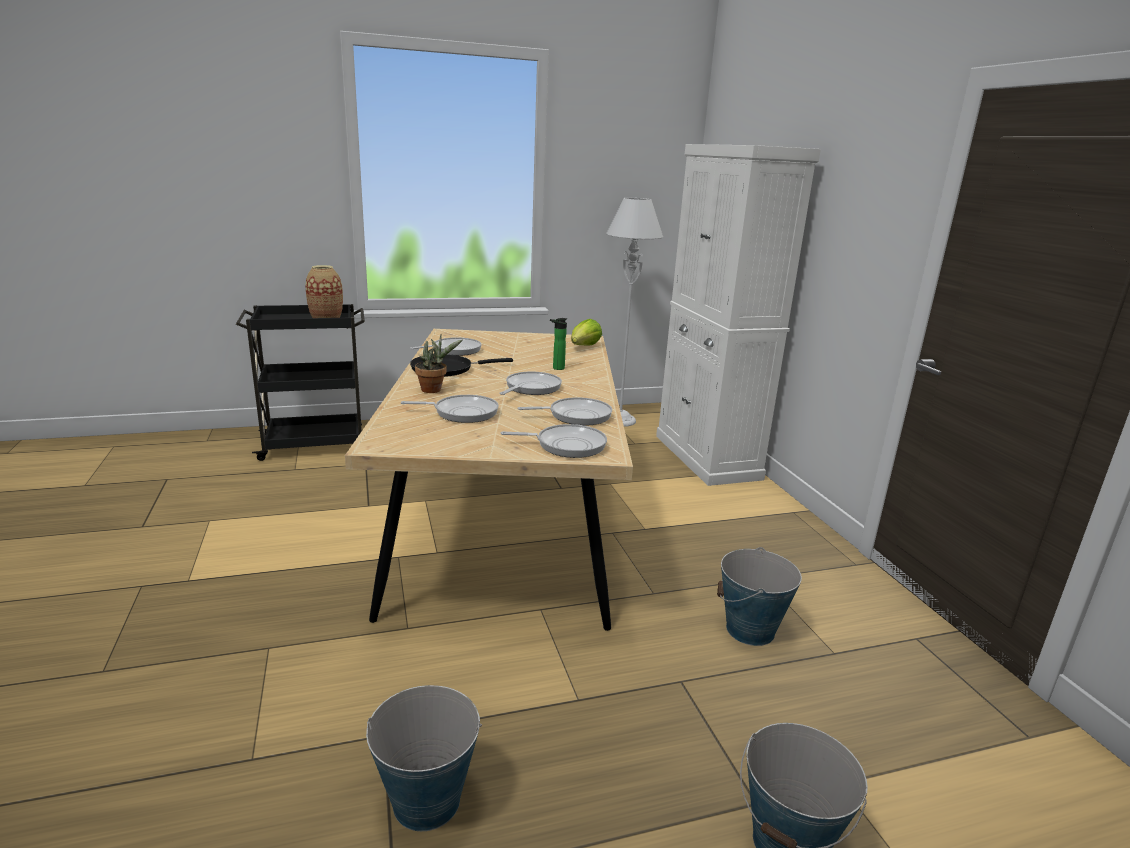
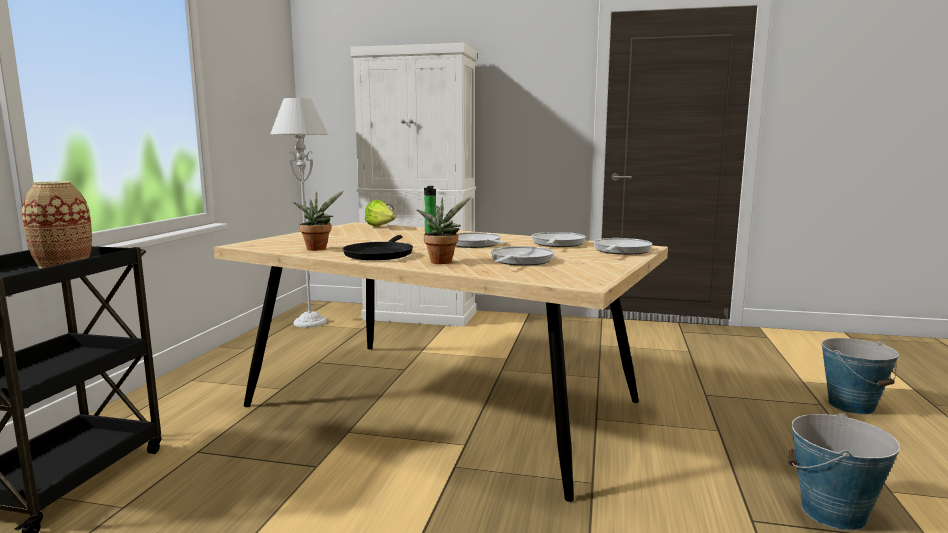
camera: 60 degrees left, 10 degrees down
frying pan [410,337,482,356] -> potted plant [293,191,344,251]
bucket [717,547,802,646] -> none

